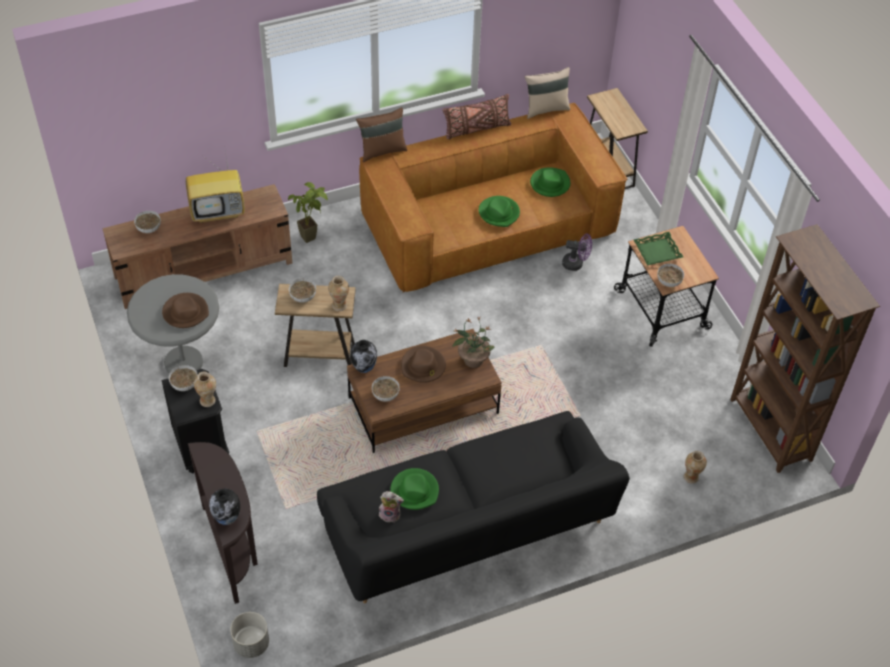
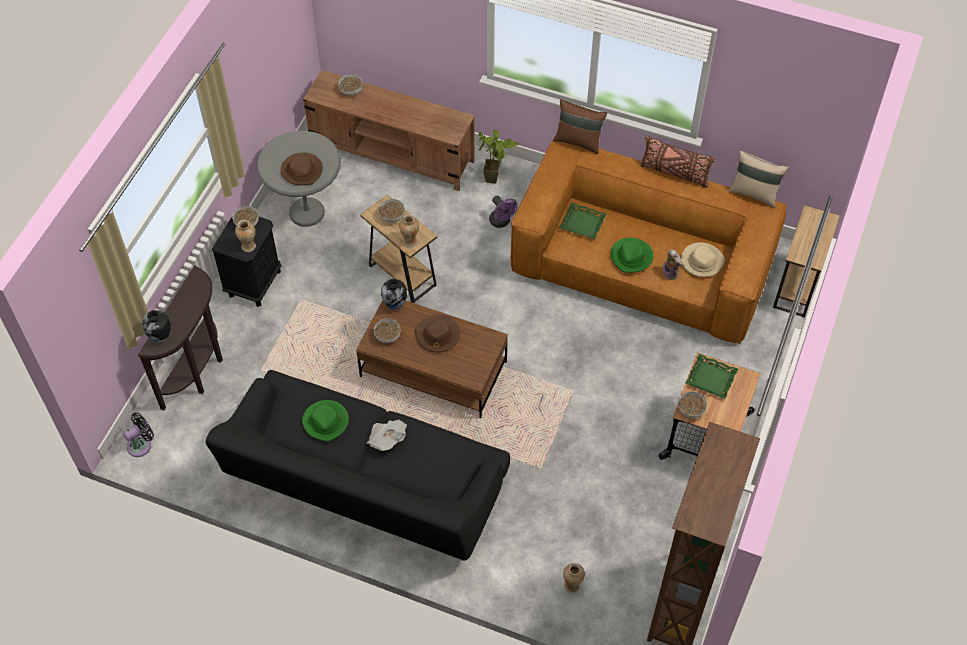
camera: 45 degrees right, 5 degrees up
television [186,150,245,223] -> none
grey planter [230,612,269,658] -> black fan [123,412,154,457]
plush toy [379,491,404,523] -> plush toy moved to [662,249,682,280]
potted plant [453,317,495,368] -> none
green hat [530,167,571,197] -> beige hat [681,242,725,277]
purple fan [562,234,592,271] -> purple fan moved to [489,195,518,228]
none -> newspaper [367,420,407,451]
none -> green tray [559,202,607,239]

